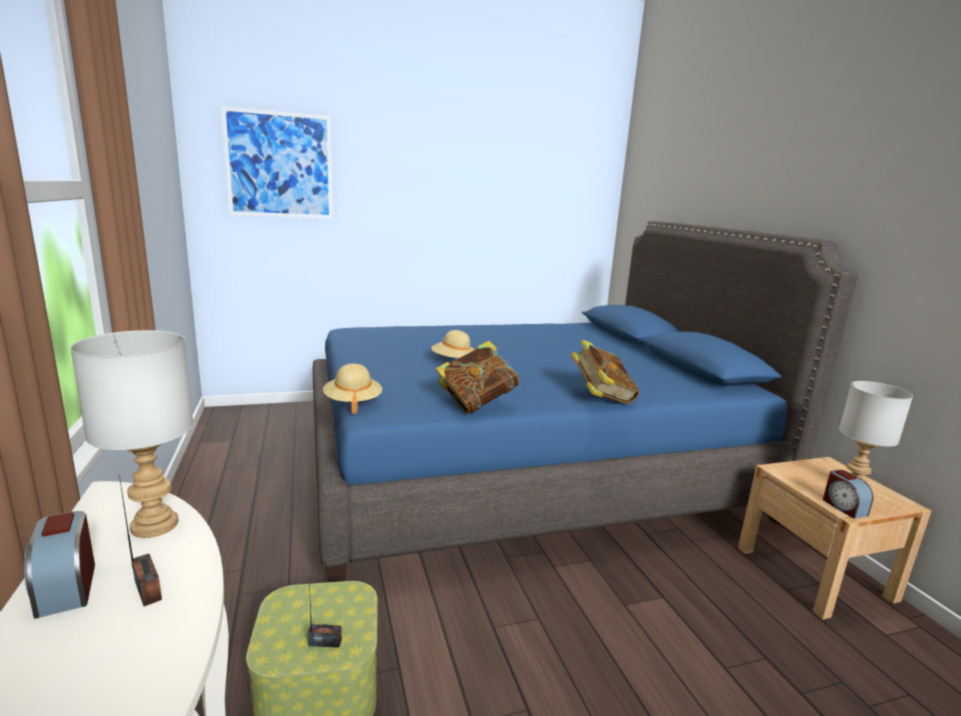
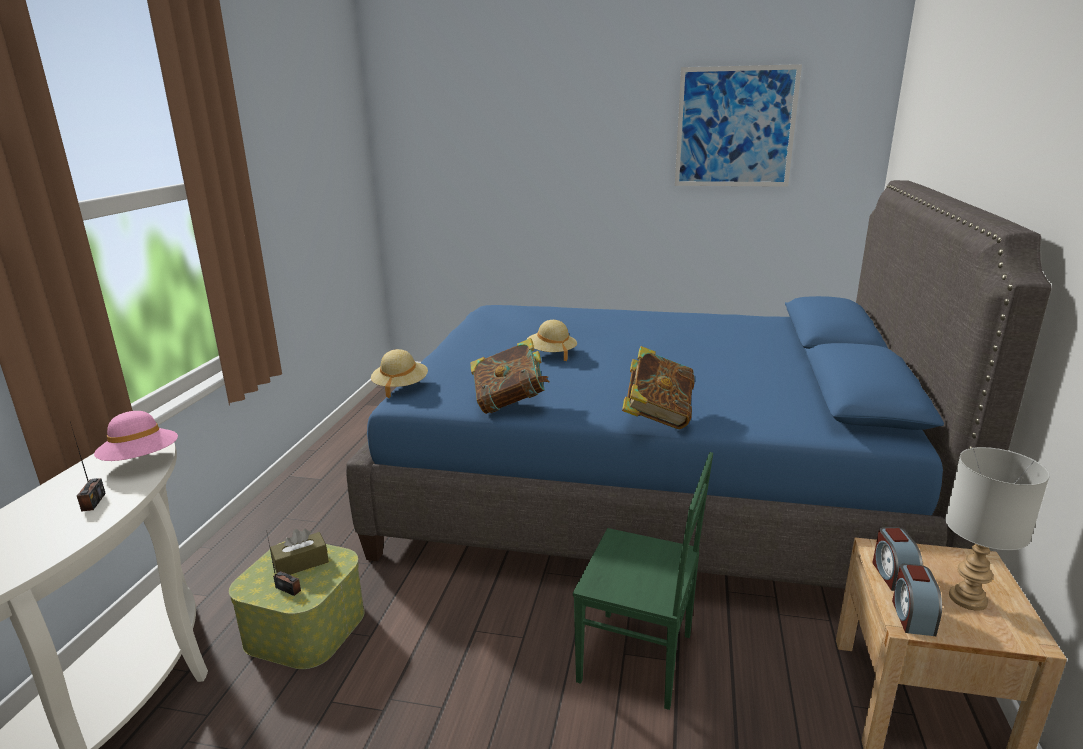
camera: 30 degrees right, 5 degrees up
alarm clock [24,511,95,619] -> alarm clock moved to [873,527,923,591]
grey table lamp [70,330,193,538] -> pink hat [94,411,178,461]
picture [221,106,333,219] -> picture moved to [675,64,802,187]
none -> brown tissue box [270,529,329,575]
none -> green chair [573,452,713,710]

